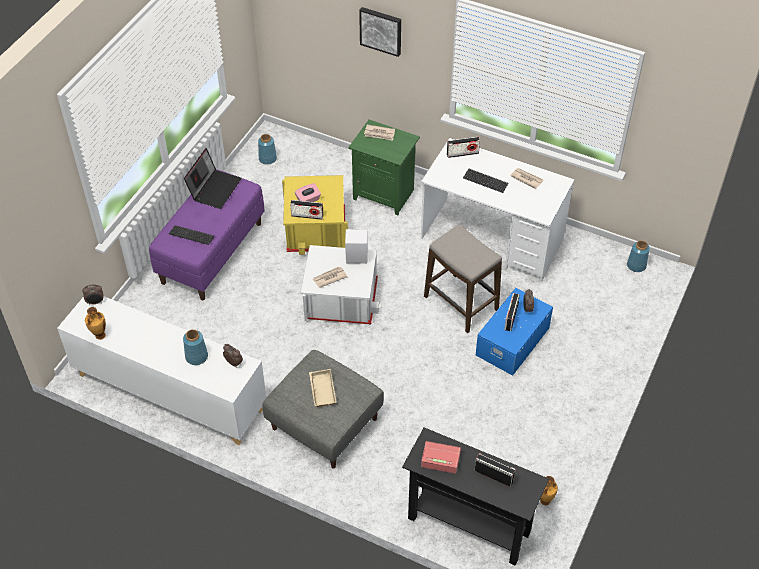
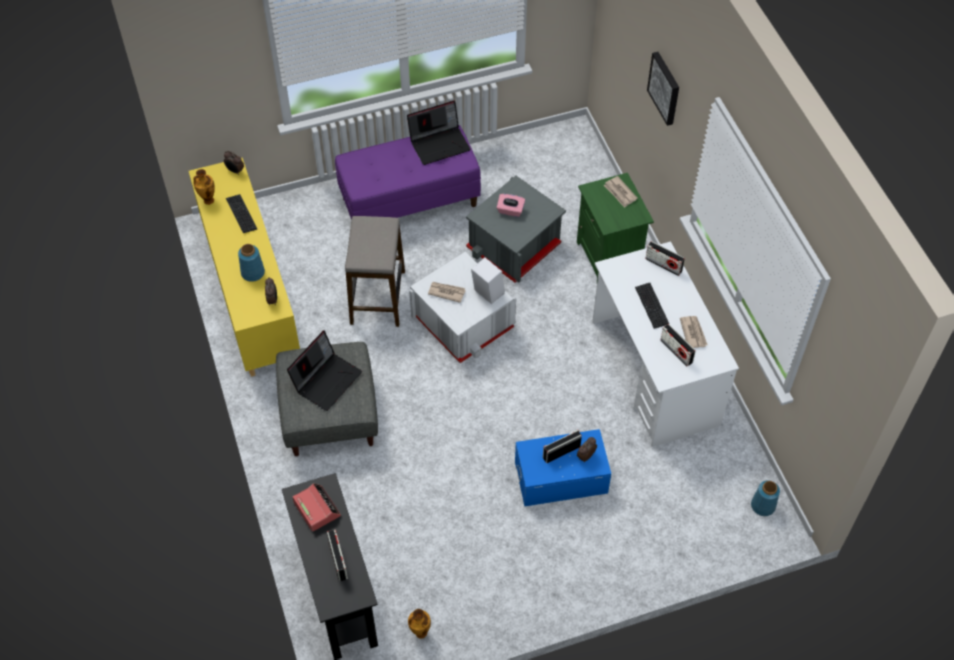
camera: 45 degrees right, 5 degrees up
white cabinet [57,296,266,445] -> yellow cabinet [189,157,300,377]
keyboard [169,225,215,245] -> keyboard moved to [226,194,257,233]
blue vase [258,134,277,165] -> none
yellow storage box [282,175,348,255] -> grey storage box [466,176,566,283]
radio [290,200,323,220] -> radio moved to [660,324,696,367]
beige tray [309,369,337,407] -> laptop [287,330,362,411]
stool [424,224,502,333] -> stool moved to [345,216,405,327]

